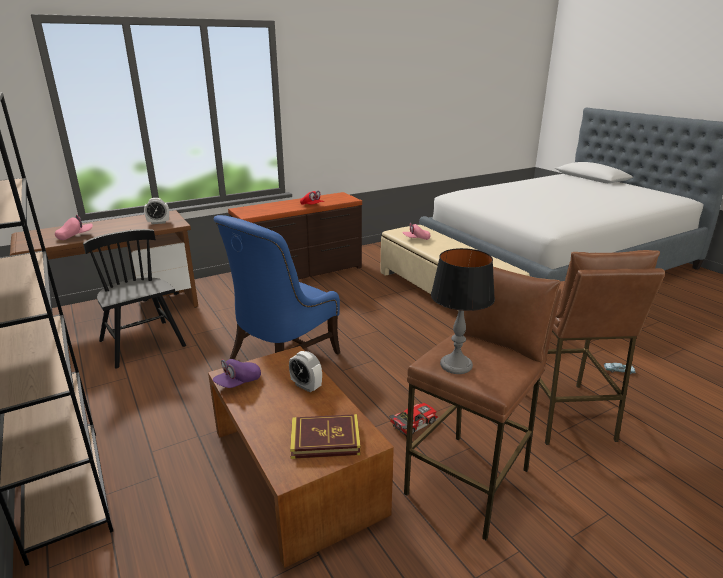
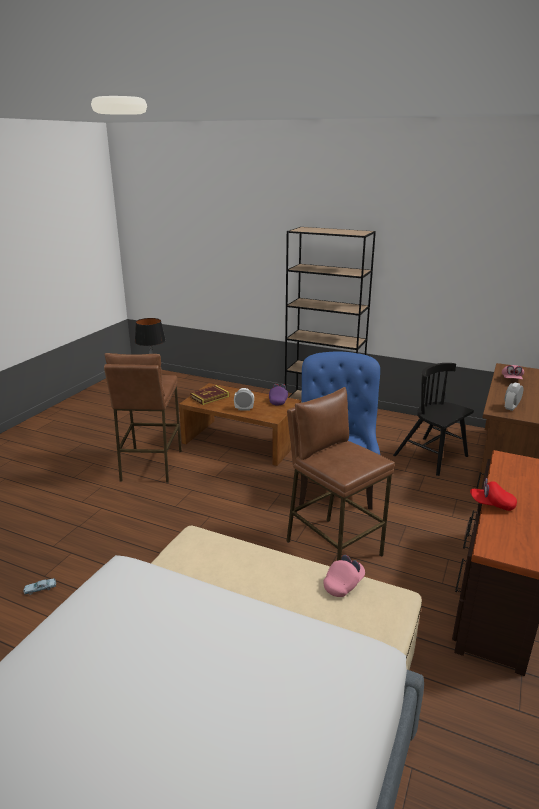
camera: 145 degrees right, 0 degrees up
black chair [83,229,186,368] -> black chair turned 150 degrees counterclockwise [393,363,474,476]
toy car [389,403,439,435] -> none
brown stool [539,250,665,445] -> brown stool moved to [286,387,395,561]

